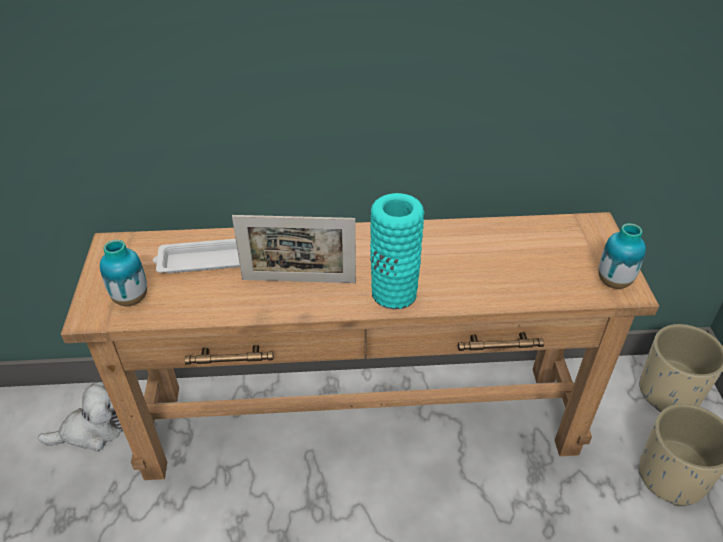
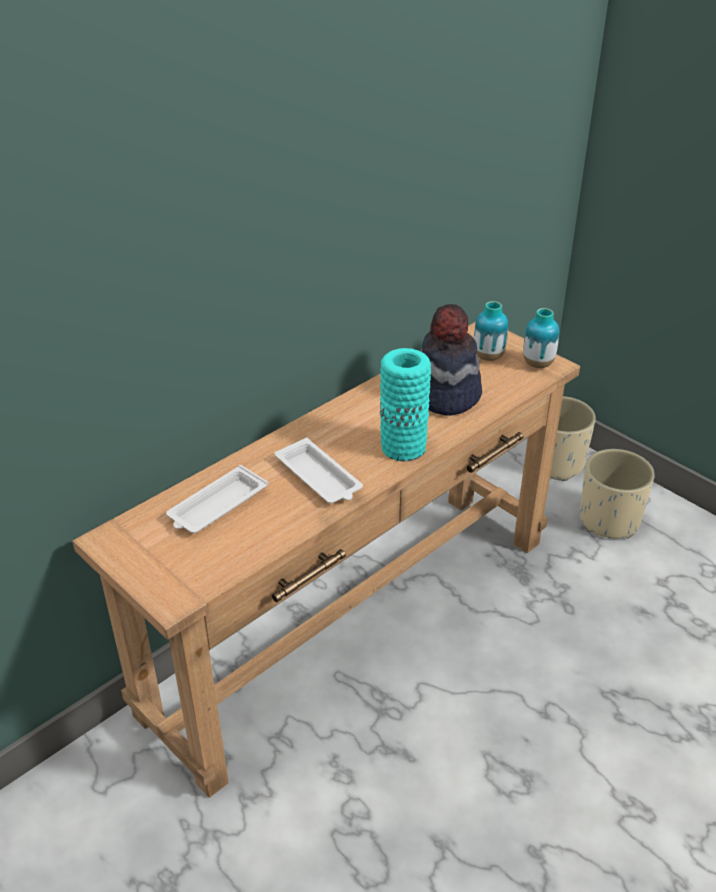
camera: 40 degrees left, 5 degrees down
plush toy [38,382,123,451] -> none
vase [100,240,147,306] -> vase moved to [474,301,508,361]
picture frame [232,215,356,283] -> white tray [275,438,363,504]
none -> hat [420,304,482,416]

